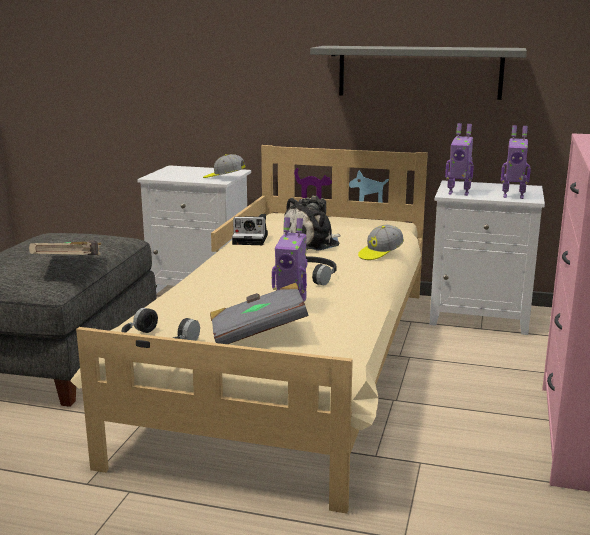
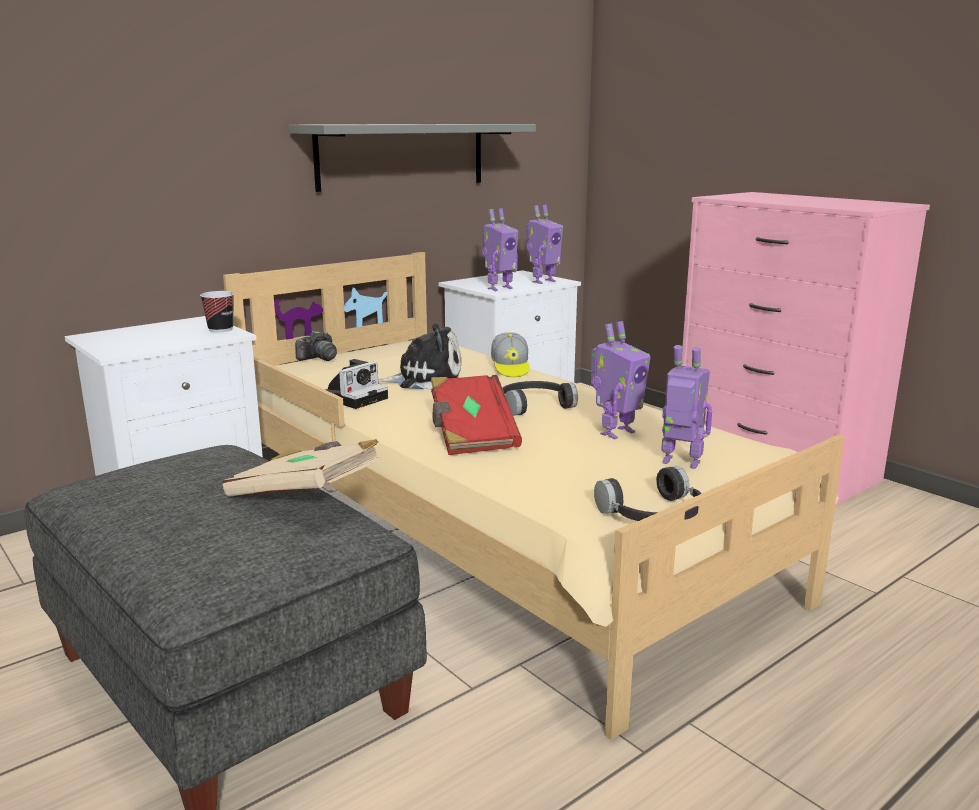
camera: 55 degrees left, 0 degrees up
cap [203,154,246,178] -> cup [200,291,234,333]
grey book [210,283,309,344] -> toy robot [662,345,712,469]
plush toy [283,198,341,251] -> plush toy turned 90 degrees counterclockwise [378,323,462,389]
none -> red book [431,375,522,455]

